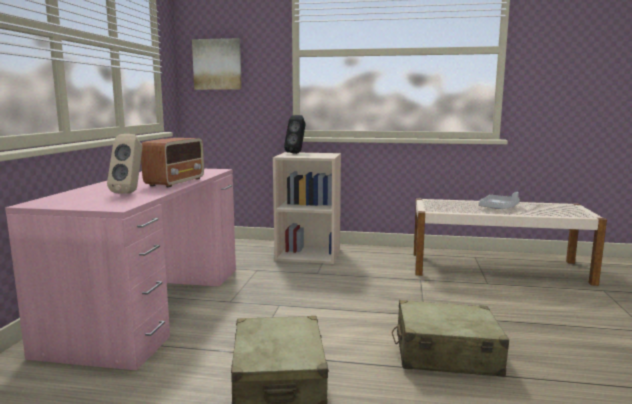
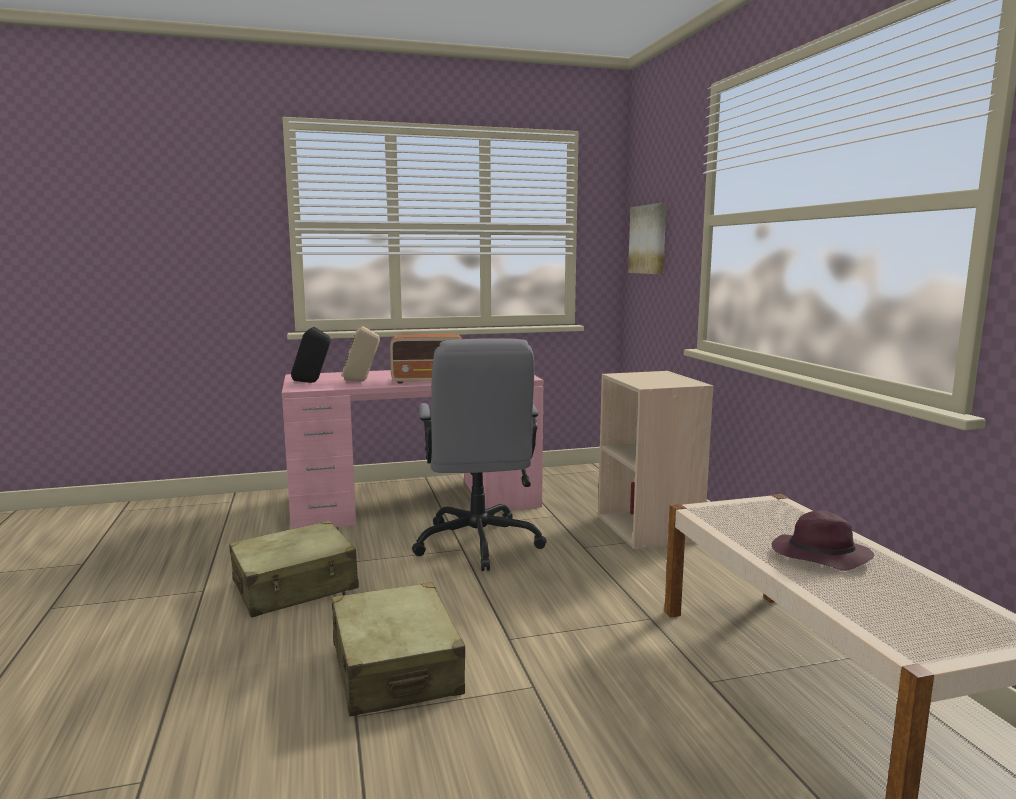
camera: 65 degrees right, 0 degrees up
black speaker [284,115,306,154] -> black speaker moved to [291,327,331,383]
grey tray [479,192,520,209] -> purple hat [772,510,874,571]
none -> grey office chair [412,338,547,571]

